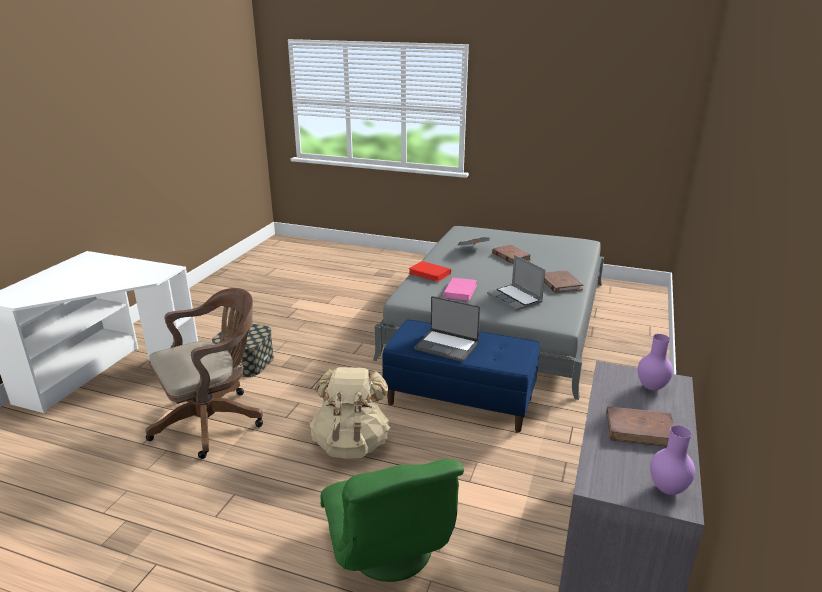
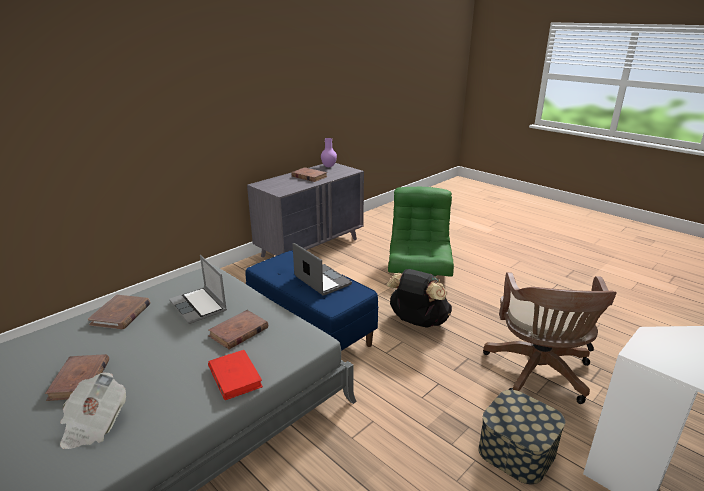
camera: 155 degrees left, 0 degrees up
brown office chair [146,288,263,459] -> brown office chair turned 75 degrees counterclockwise [483,272,617,404]
beige backpack [310,367,391,458] -> black backpack [386,269,452,328]
pink book [443,277,477,301] -> brown book [208,310,268,350]
laptop [487,255,545,311] -> laptop turned 150 degrees clockwise [169,255,227,324]
purple vase [638,334,673,390] -> none

